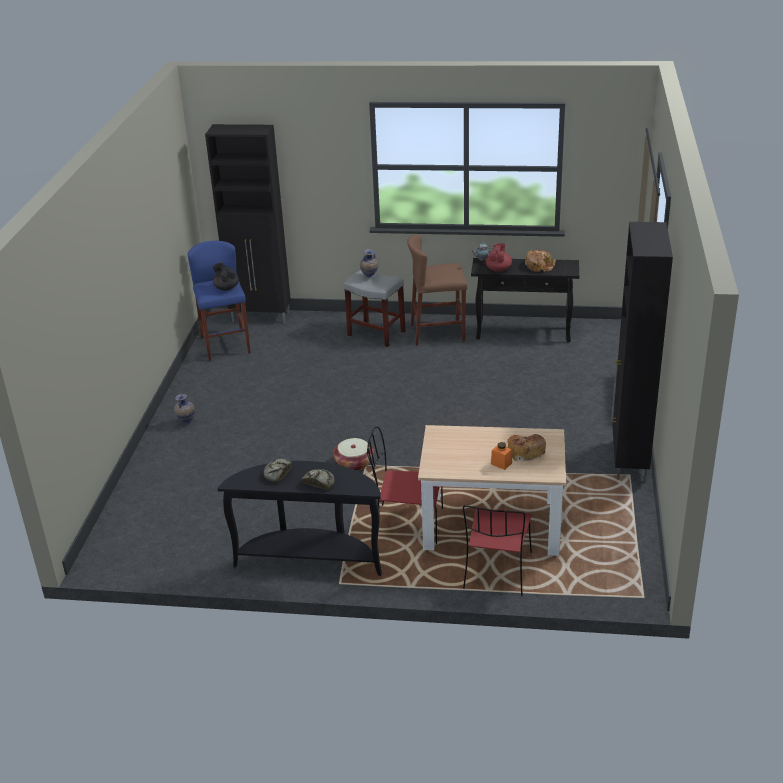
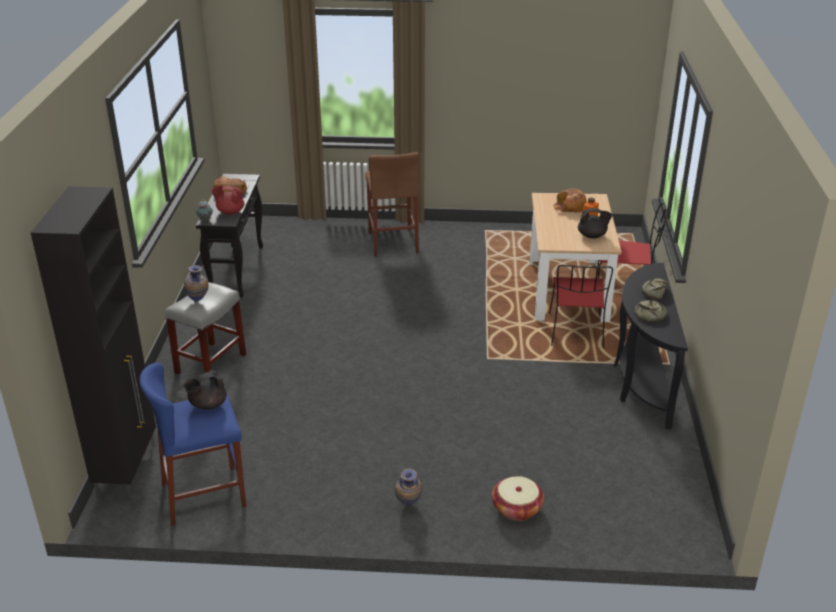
camera: 95 degrees left, 0 degrees up
basket [333,438,374,471] -> basket moved to [492,476,544,521]
brown stool [407,235,468,346] -> brown stool moved to [365,152,419,257]
black cabinet [611,222,673,482] -> none
none -> black teapot [578,208,612,238]

